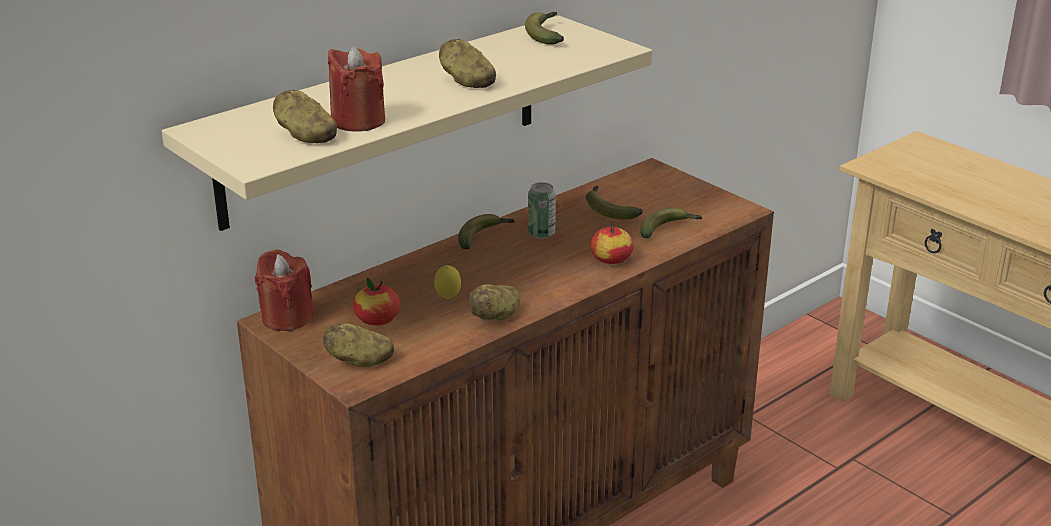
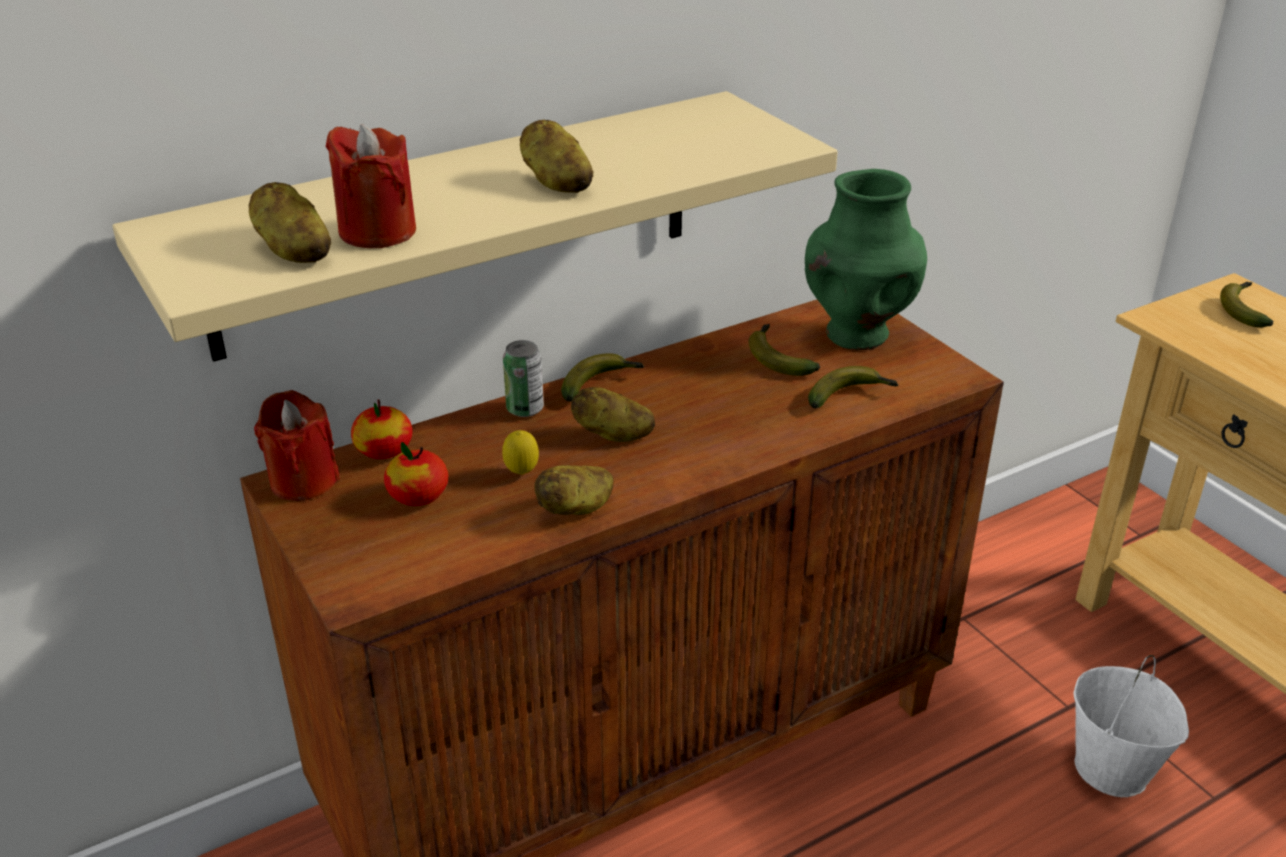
camera: 10 degrees right, 5 degrees up
potato [323,323,394,367] -> potato moved to [571,387,655,442]
banana [525,12,564,45] -> banana moved to [1220,282,1273,327]
can [528,182,556,239] -> can moved to [503,340,544,417]
apple [590,221,634,264] -> apple moved to [351,399,412,459]
none -> green vase [805,169,927,350]
none -> white bucket [1074,655,1189,797]

